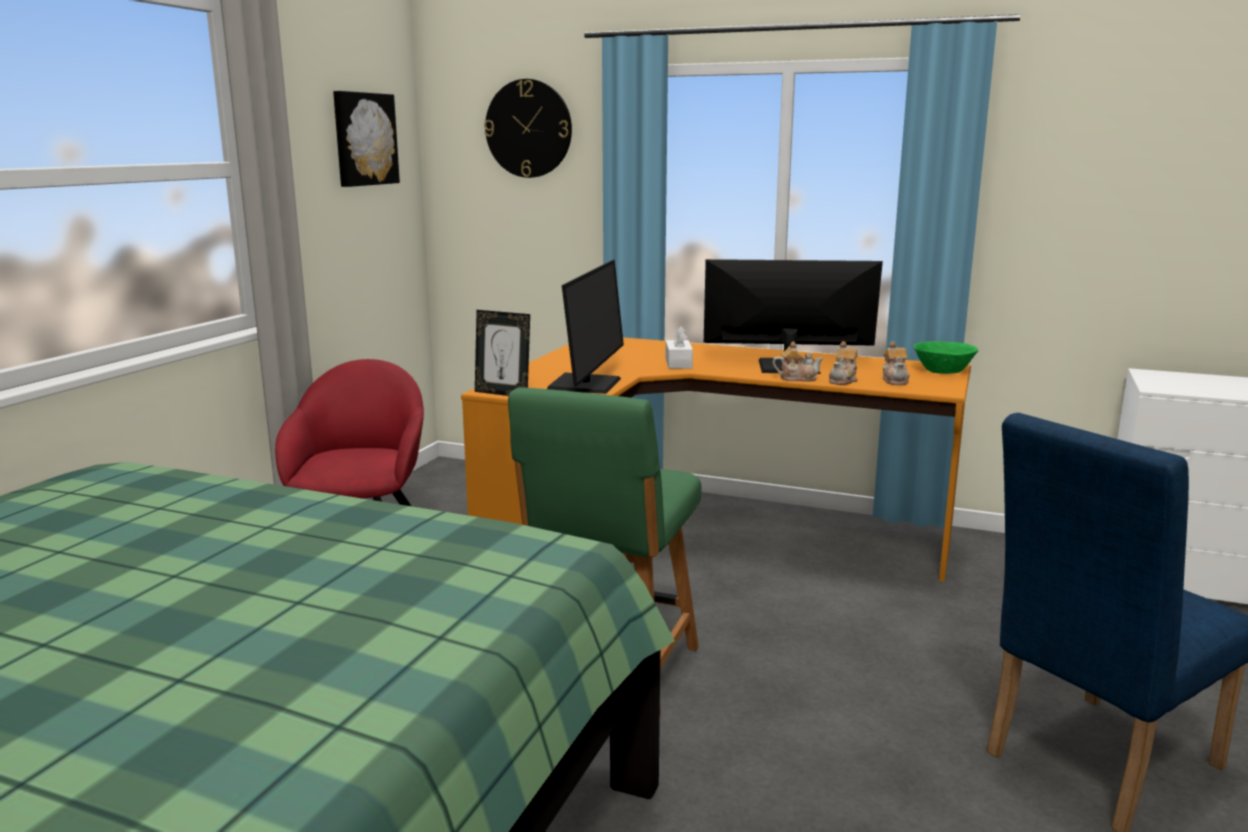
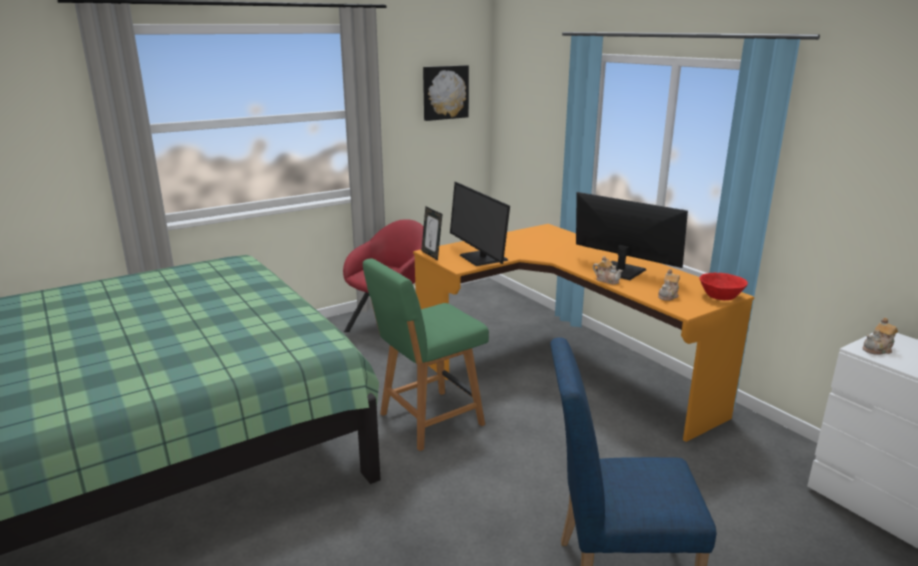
camera: 35 degrees right, 5 degrees up
wall clock [484,79,572,178] -> none
monitor [547,260,624,394] -> monitor turned 105 degrees clockwise [450,182,510,266]
white tissue box [666,326,693,369] -> none
teapot [829,341,857,385] -> teapot moved to [863,318,898,355]
green bowl [914,341,978,374] -> red bowl [700,273,748,300]

